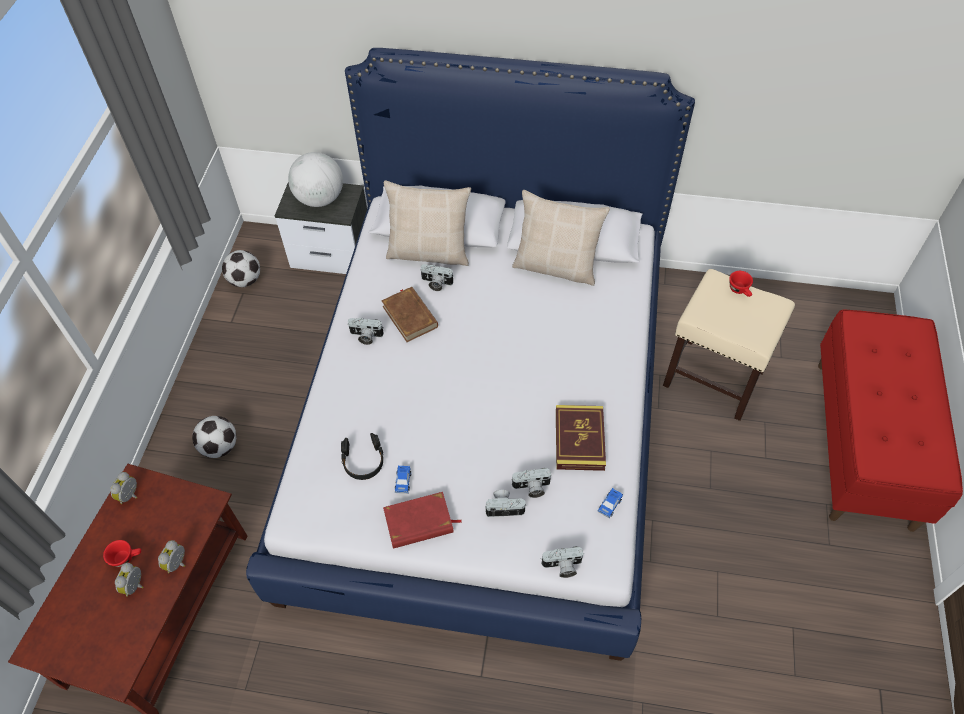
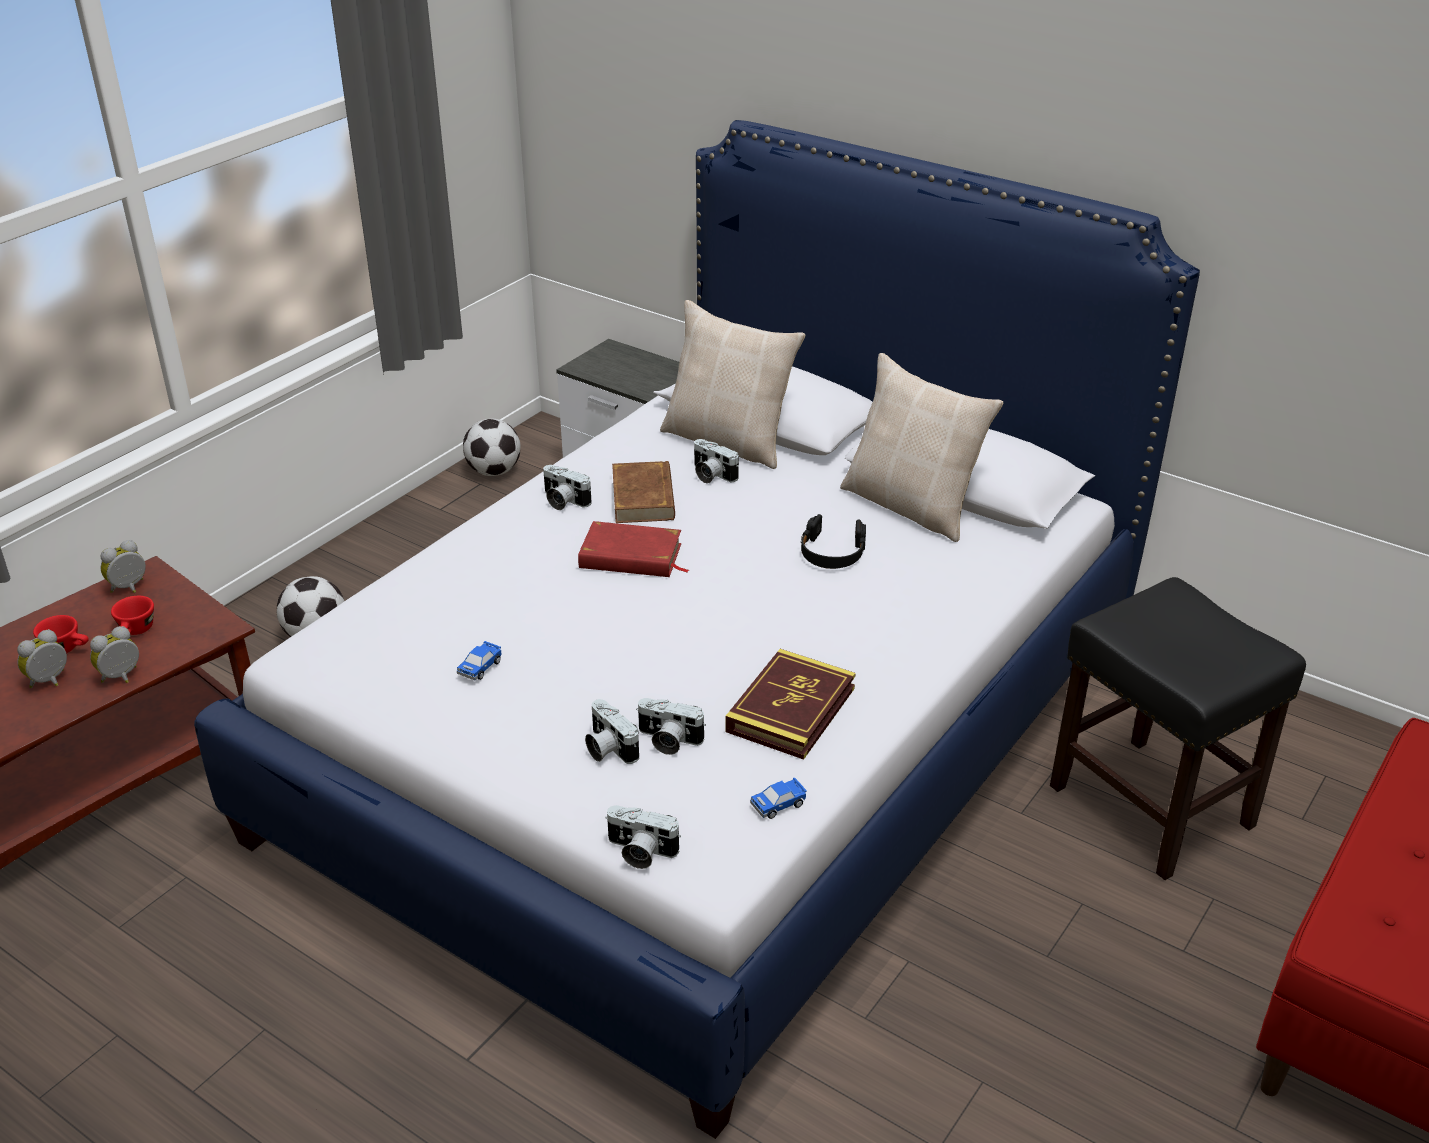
camera: 25 degrees right, 20 degrees down
globe [288,152,343,207] -> none
black headphones [341,433,383,480] -> black headphones moved to [801,514,866,569]
red book [383,492,461,549] -> red book moved to [578,521,689,577]
camera [484,490,527,517] -> camera turned 150 degrees counterclockwise [585,699,639,764]
beige stool [663,269,795,421] -> black stool [1050,577,1306,880]
red cup [729,271,753,297] -> red cup moved to [111,596,154,635]

